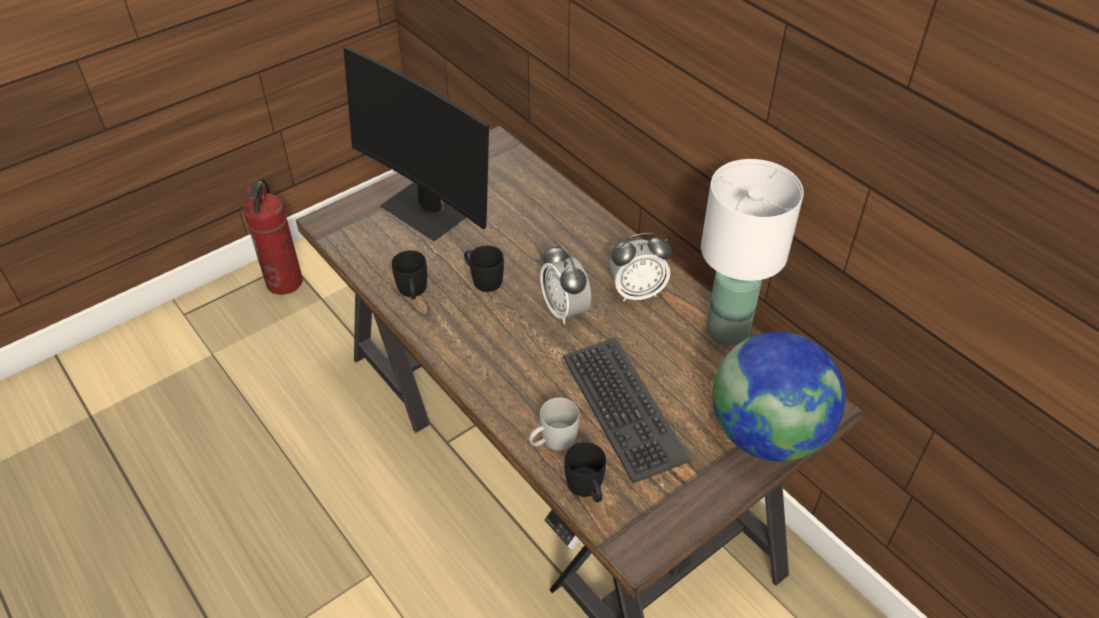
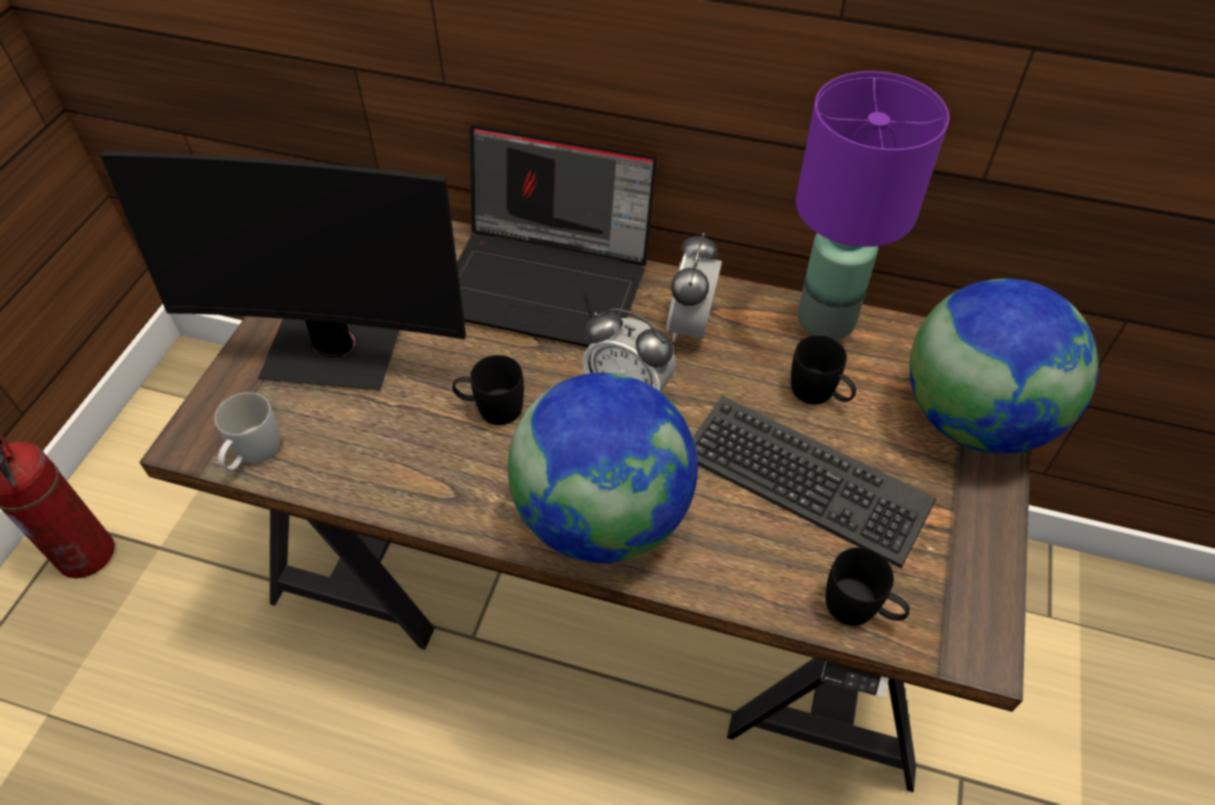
camera: 35 degrees left, 5 degrees up
black mug [392,250,427,299] -> black mug moved to [791,335,856,404]
white mug [529,398,579,451] -> white mug moved to [215,392,281,470]
alarm clock [609,233,672,302] -> alarm clock turned 150 degrees clockwise [666,233,722,342]
white table lamp [701,159,804,345] -> purple table lamp [796,71,949,340]
none -> laptop [457,125,657,347]
none -> globe [508,373,698,563]

